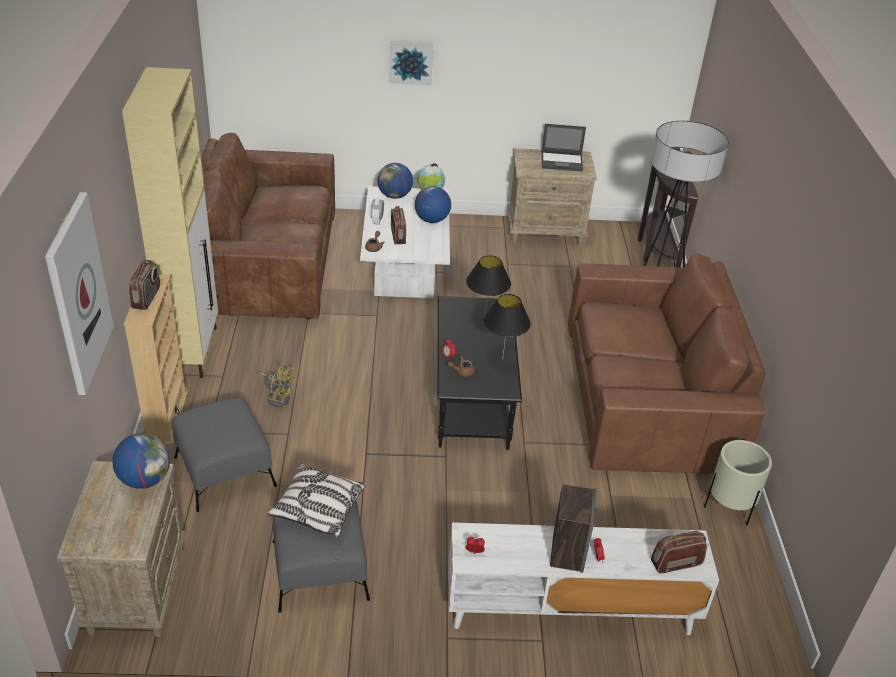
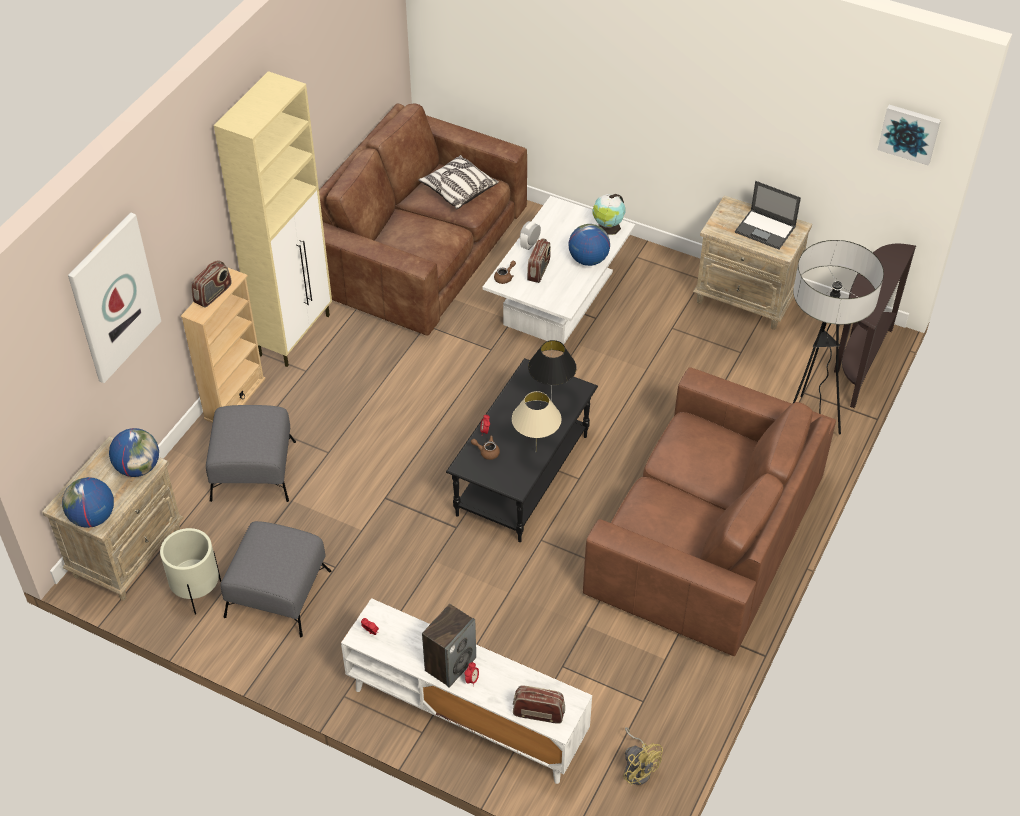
camera: 30 degrees right, 10 degrees up
yellow fan [257,363,294,407] -> yellow fan moved to [623,727,663,786]
pillow [267,464,366,538] -> pillow moved to [418,155,499,210]
globe [377,163,413,199] -> globe moved to [62,477,114,528]
picture [389,41,433,85] -> picture moved to [878,105,941,165]
black table lamp [484,294,531,360] -> beige table lamp [512,391,562,439]
beige planter [704,440,772,526] -> beige planter moved to [160,528,221,614]

